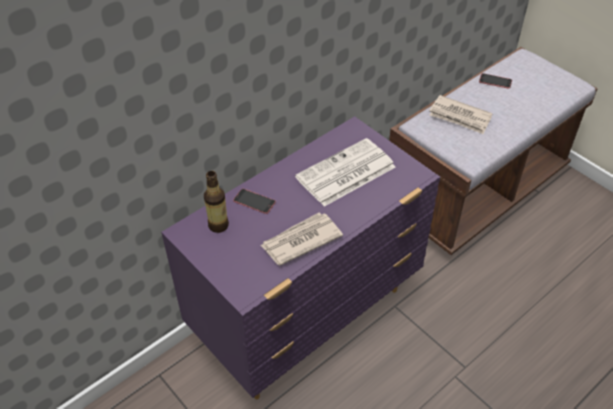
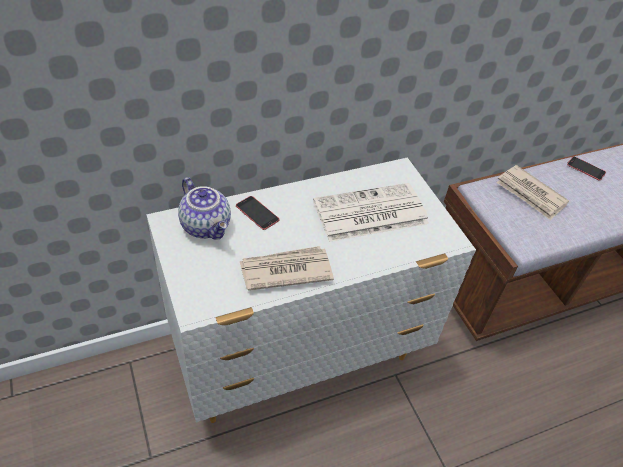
camera: 15 degrees right, 0 degrees up
purple dresser [161,116,440,400] -> white dresser [146,158,476,423]
bottle [204,171,229,233] -> teapot [178,177,231,240]

